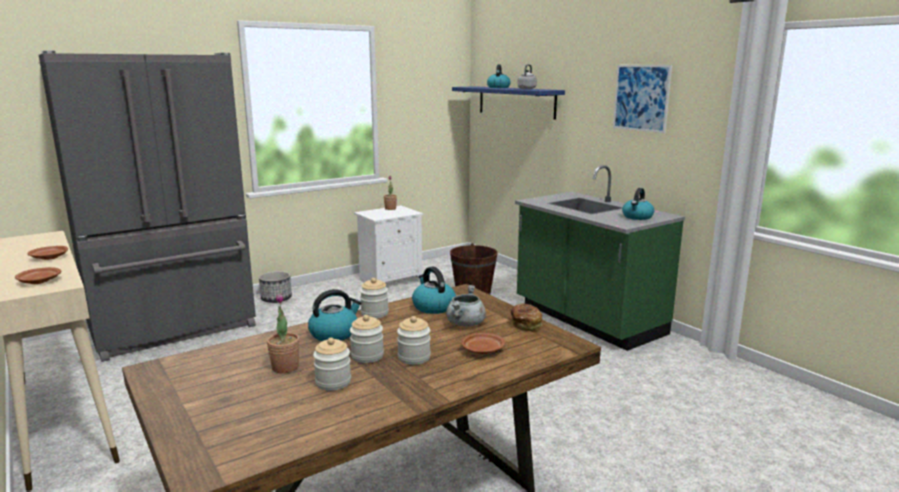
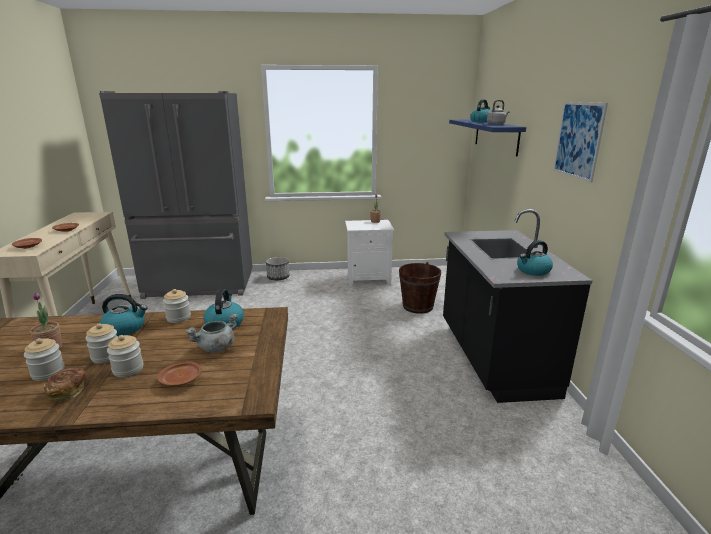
camera: 30 degrees right, 5 degrees up
bread [511,304,542,331] -> bread moved to [44,368,85,402]
green counter [515,165,685,351] -> black counter [443,209,593,403]

